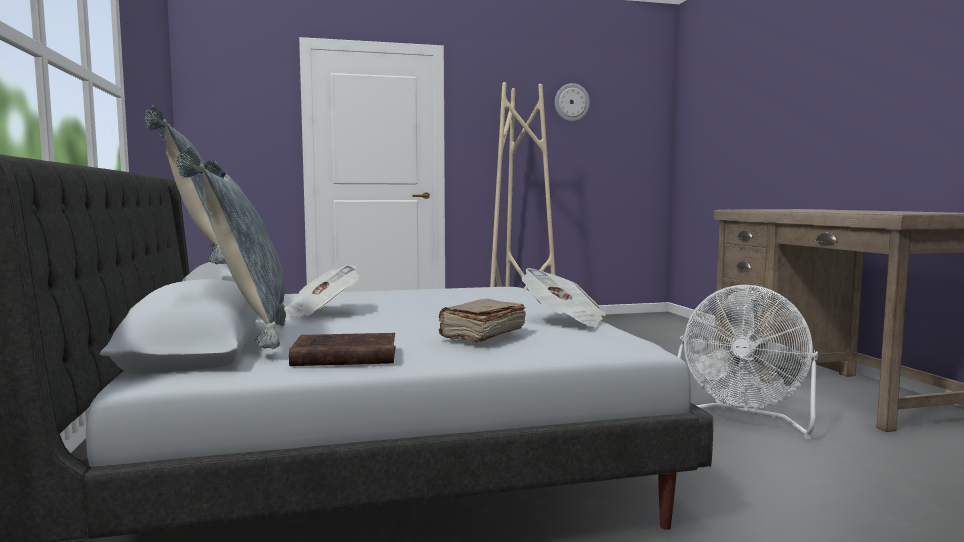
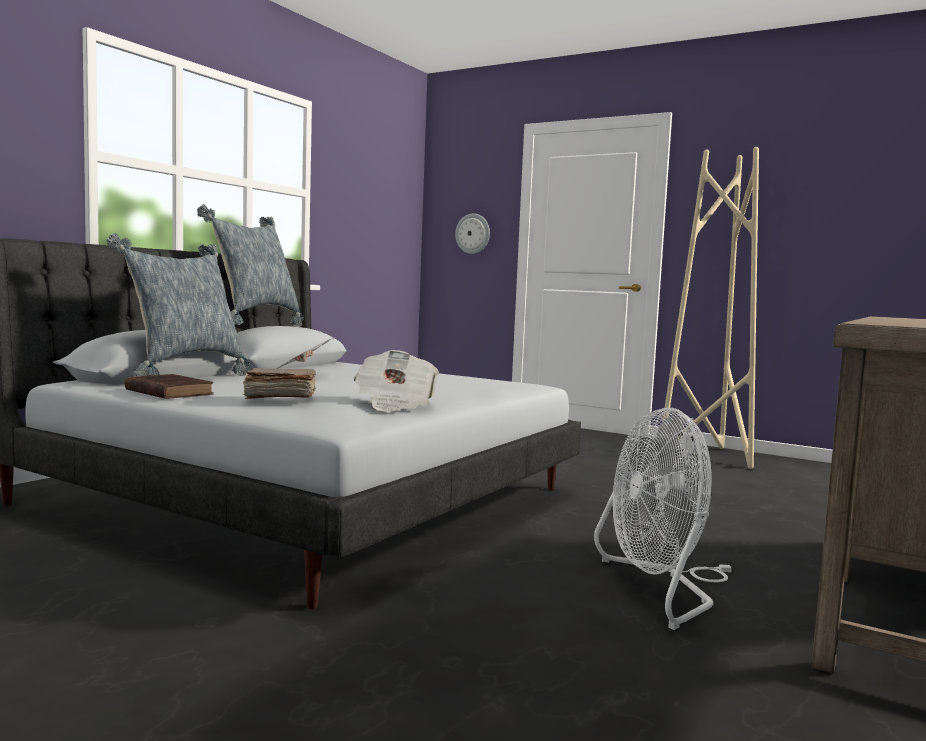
camera: 45 degrees right, 0 degrees up
wall clock [555,83,590,122] -> wall clock moved to [455,213,490,254]

